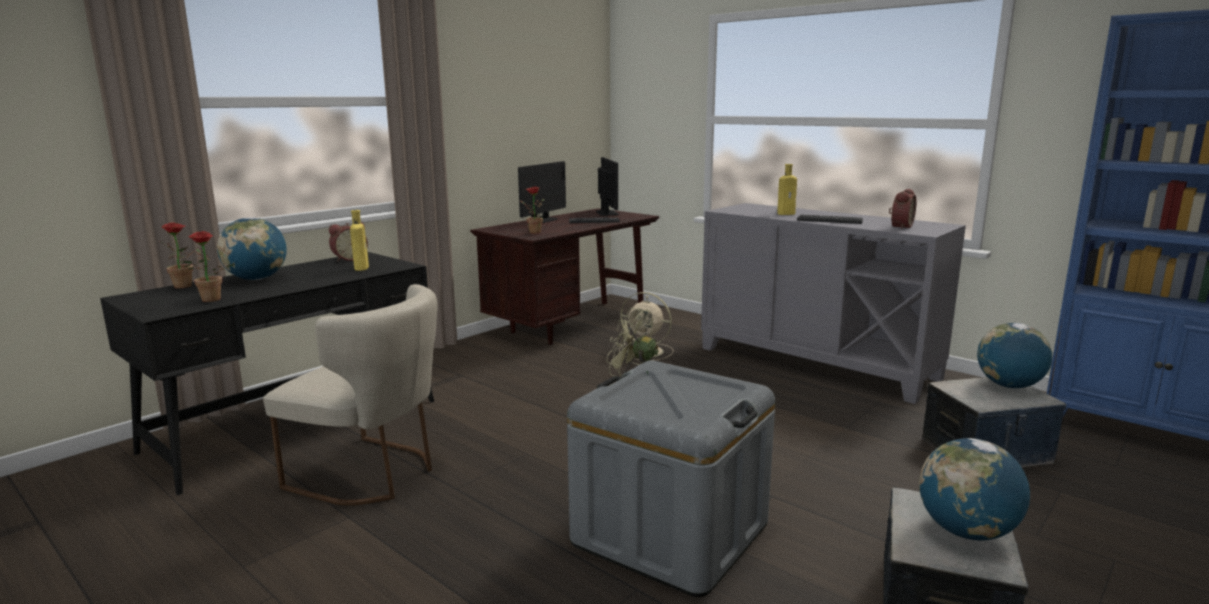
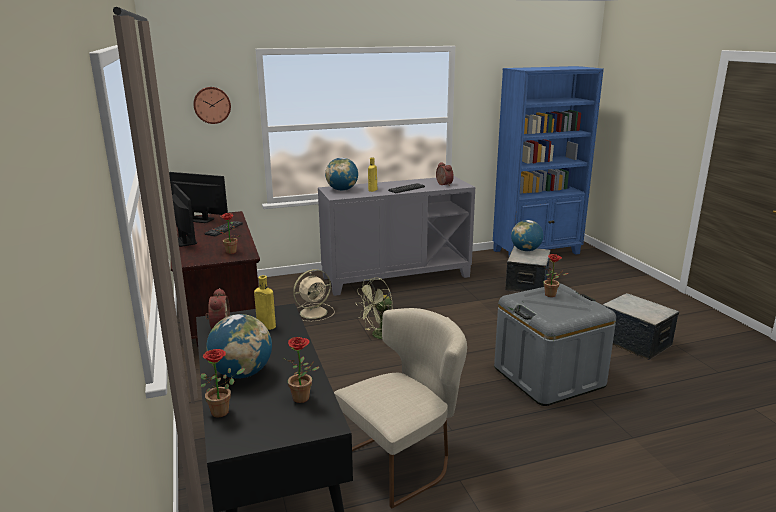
camera: 60 degrees left, 5 degrees up
globe [919,438,1030,540] -> globe moved to [325,158,358,191]
none -> wall clock [193,87,231,124]
none -> potted plant [543,254,568,297]

